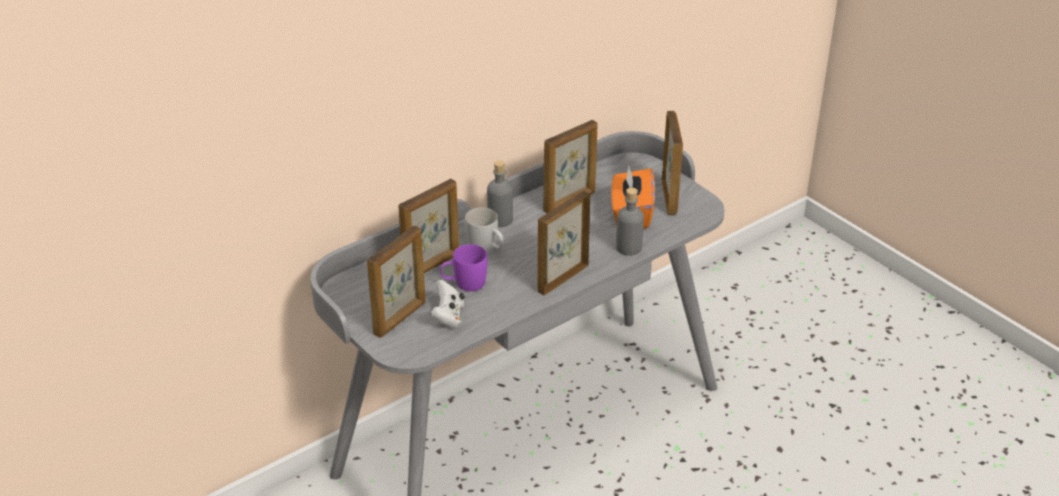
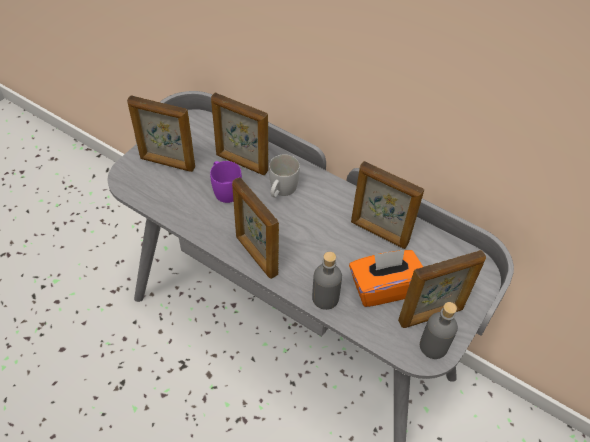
camera: 70 degrees right, 15 degrees up
white game controller [430,280,465,328] -> none
grey bottle [487,160,513,227] -> grey bottle moved to [420,302,458,359]
picture frame [538,191,590,295] -> picture frame turned 150 degrees counterclockwise [232,177,279,279]

